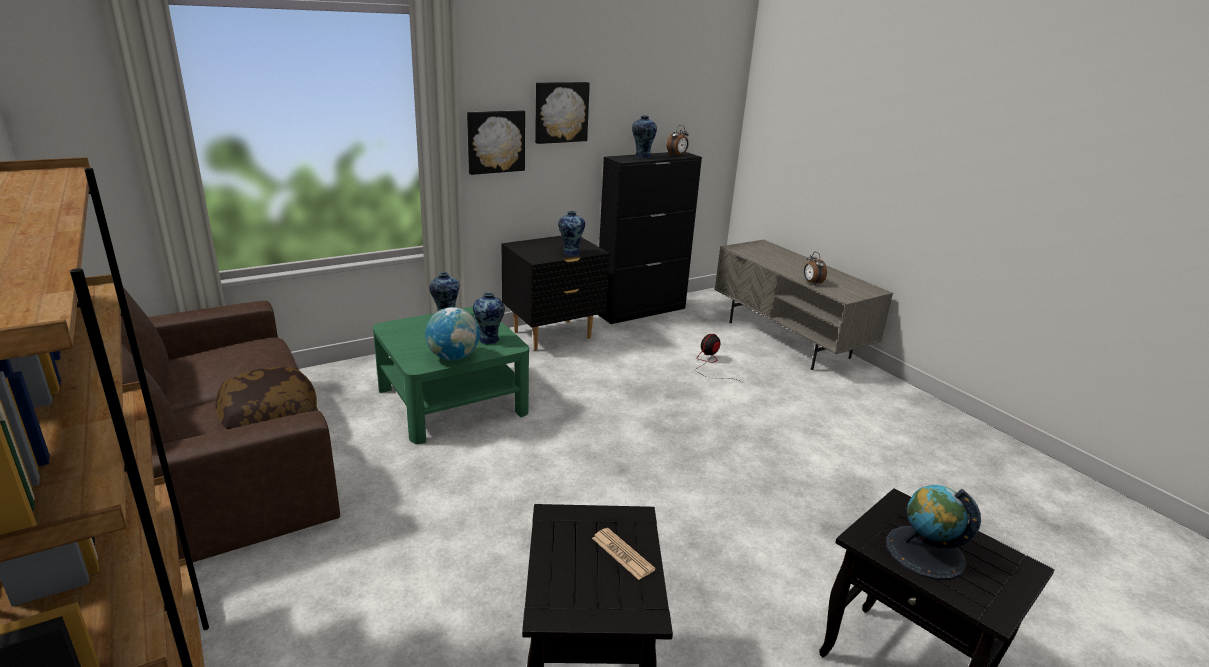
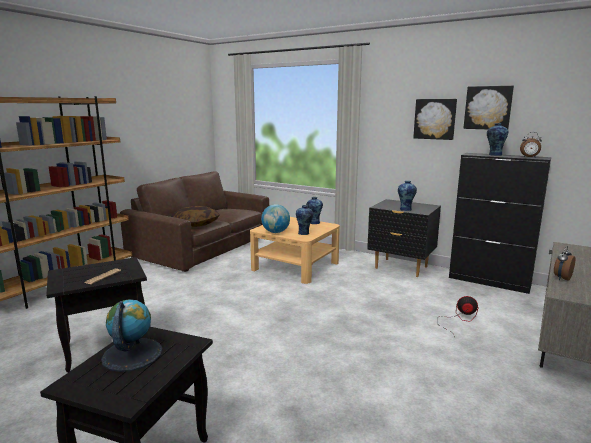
camera: 65 degrees right, 10 degrees down
green coffee table [372,306,529,444] -> beige coffee table [250,217,340,284]
picture [467,110,525,175] -> picture moved to [463,86,514,129]

